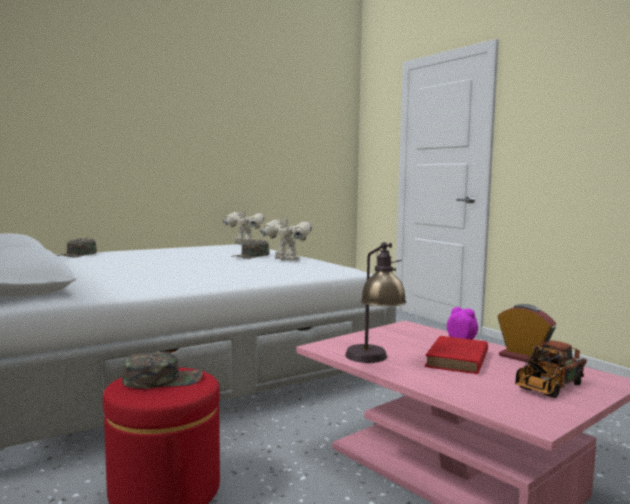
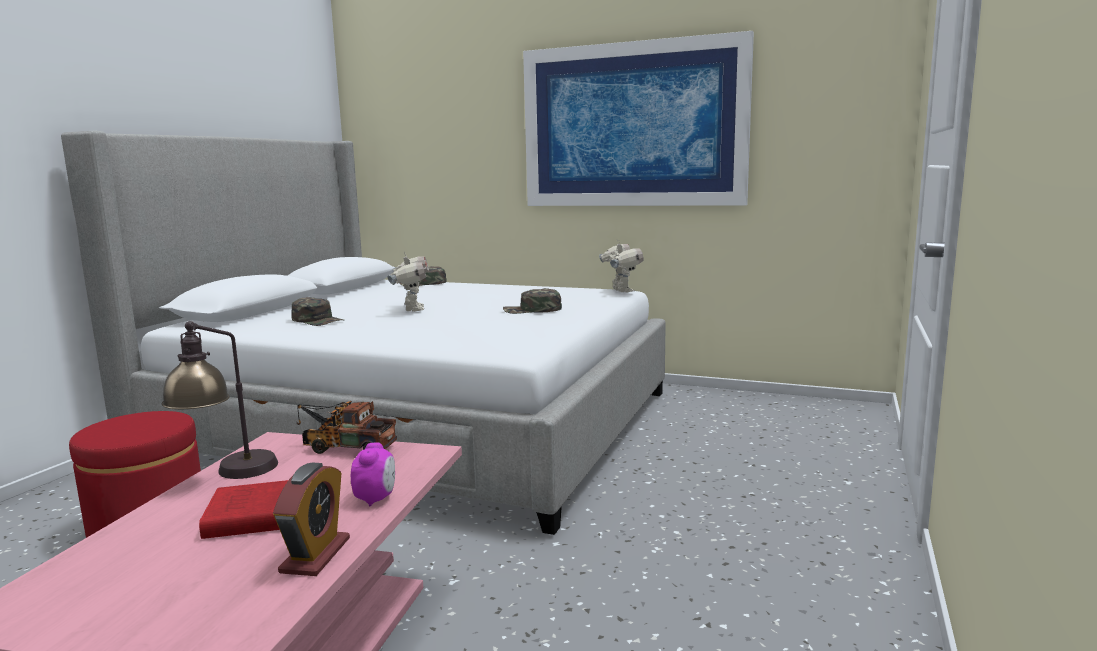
camera: 55 degrees right, 5 degrees up
green cap [122,351,203,389] -> green cap moved to [291,297,343,326]
toy robot [260,216,312,260] -> toy robot moved to [387,252,429,312]
toy truck [515,340,587,398] -> toy truck moved to [297,401,397,454]
none -> picture [523,31,754,206]

